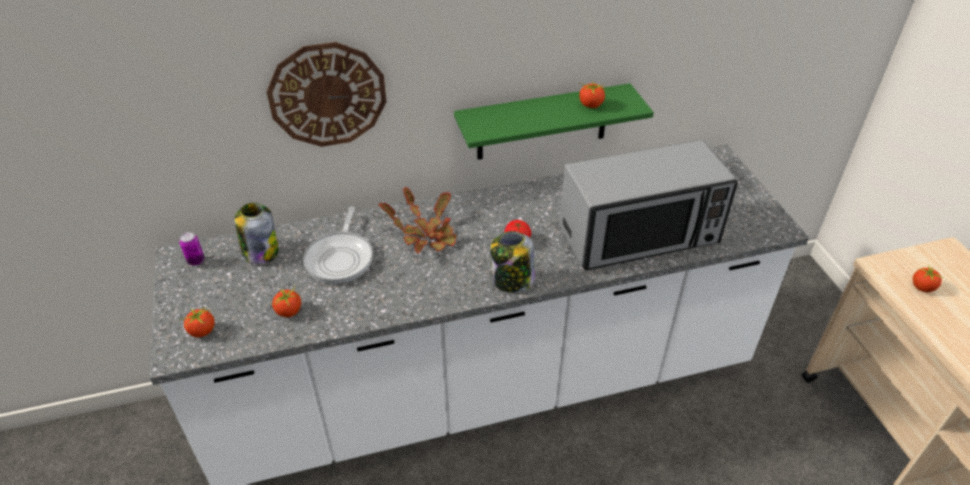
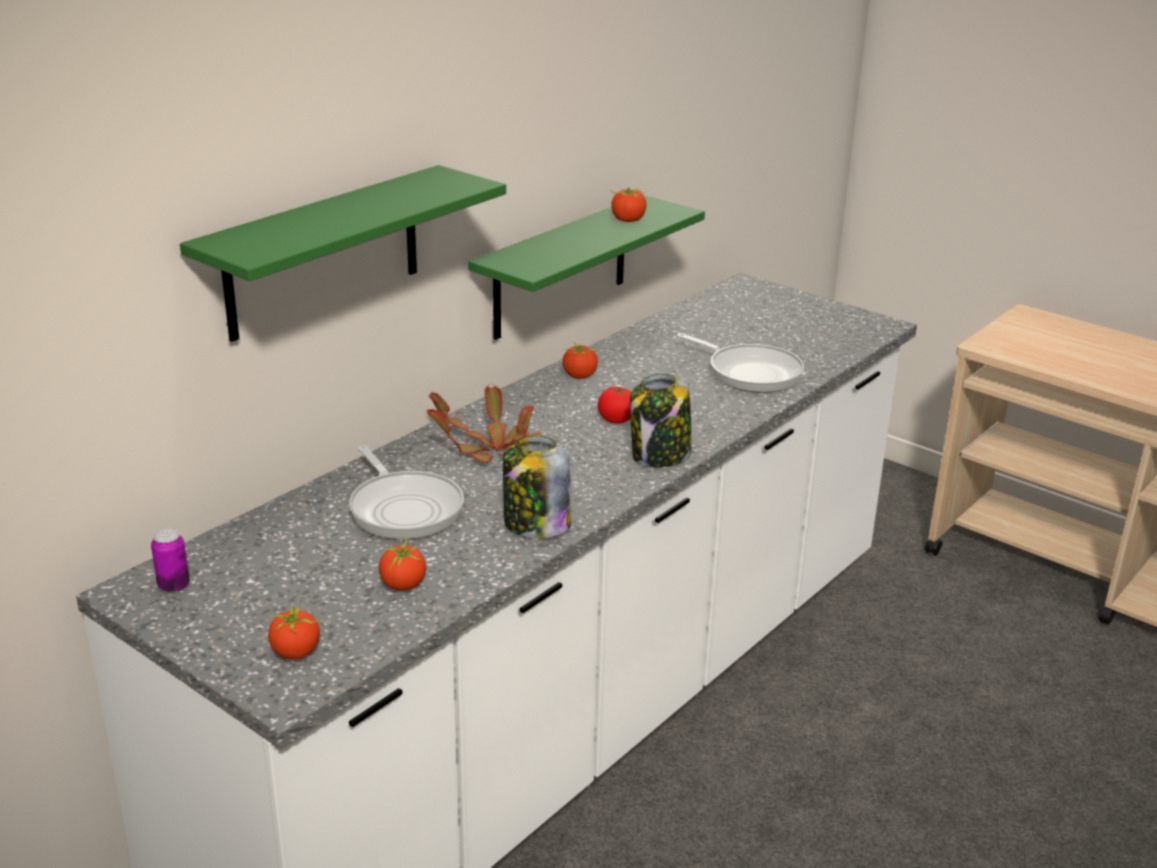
camera: 35 degrees left, 15 degrees down
jar [235,203,279,264] -> jar moved to [503,436,571,538]
wall clock [267,42,387,147] -> green shelf [180,165,506,342]
microwave [559,140,738,270] -> frying pan [677,333,804,393]
tomato [913,264,945,292] -> tomato moved to [563,342,599,379]

